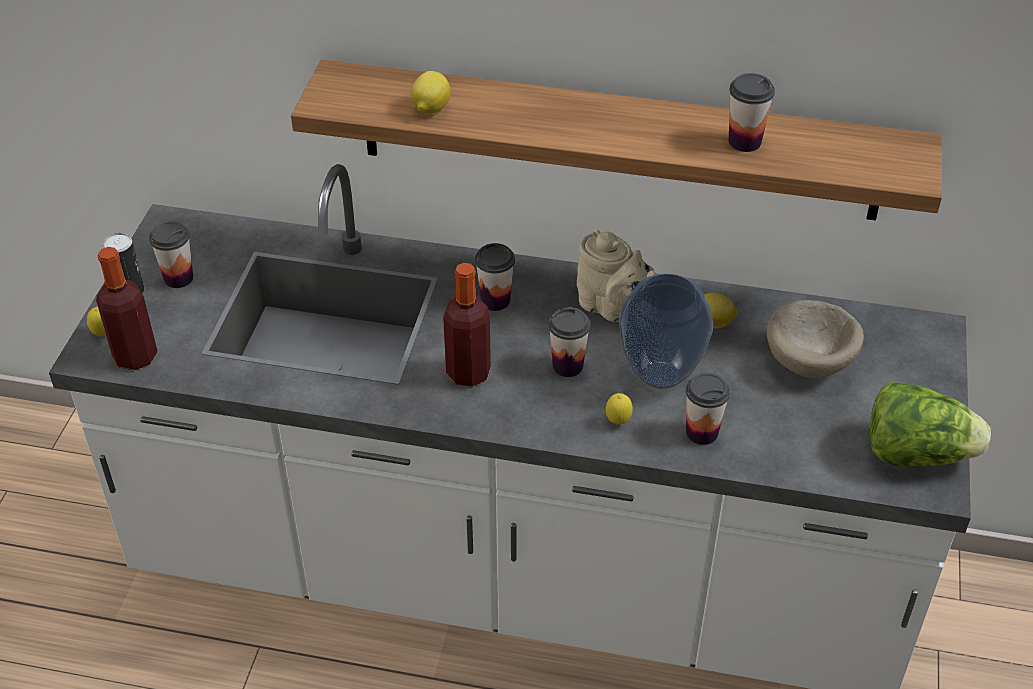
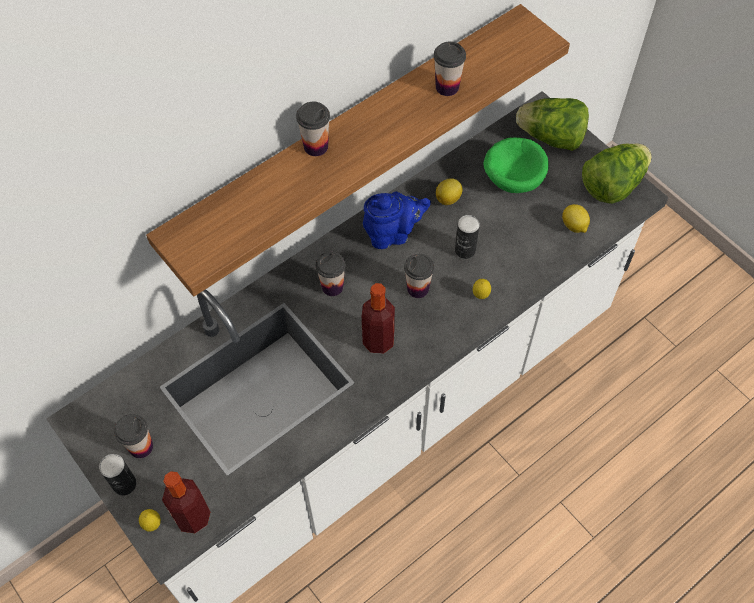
camera: 50 degrees left, 15 degrees up
lemon [411,71,451,114] -> lemon moved to [562,204,590,233]
beige teapot [577,229,656,322] -> blue teapot [363,192,431,249]
vase [619,274,713,389] -> can [455,215,480,259]
cup [686,373,730,445] -> cup moved to [296,102,330,156]
beige bowl [767,300,864,378] -> green bowl [483,137,549,193]
none -> lettuce [516,98,589,151]

